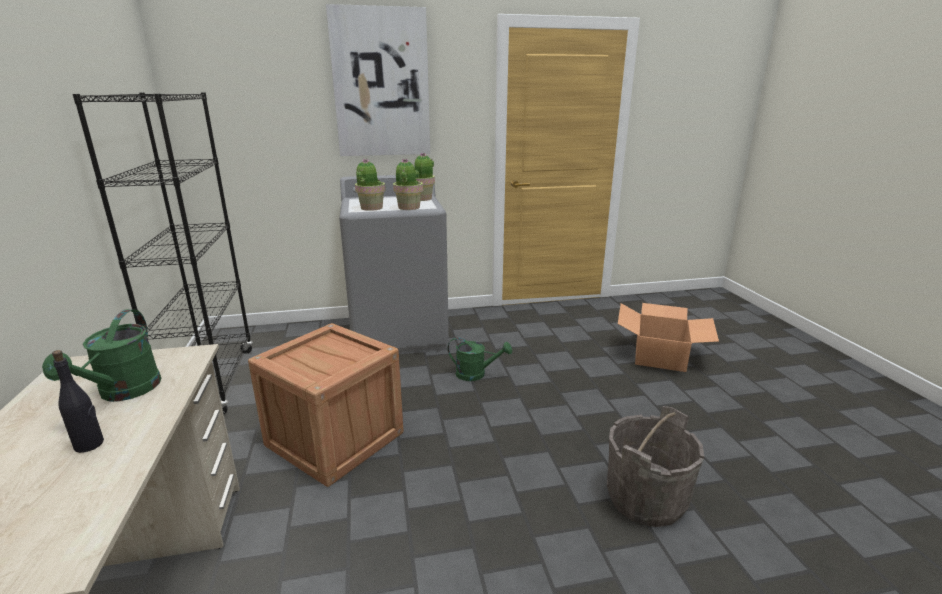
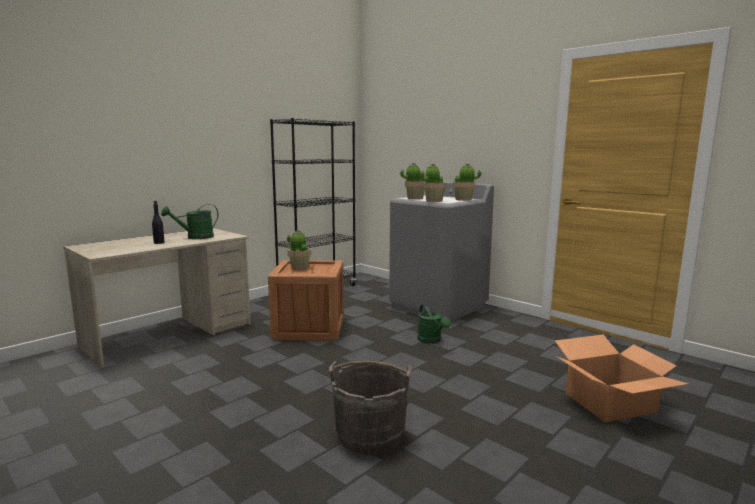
camera: 55 degrees right, 10 degrees down
picture [326,4,430,156] -> none
none -> potted plant [287,230,311,270]

